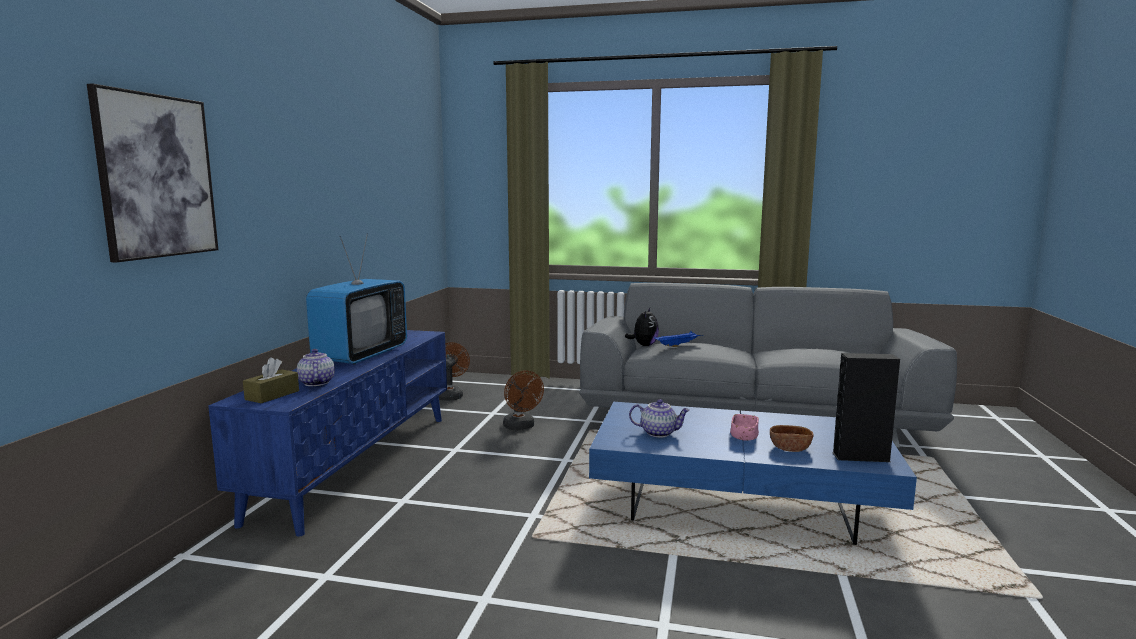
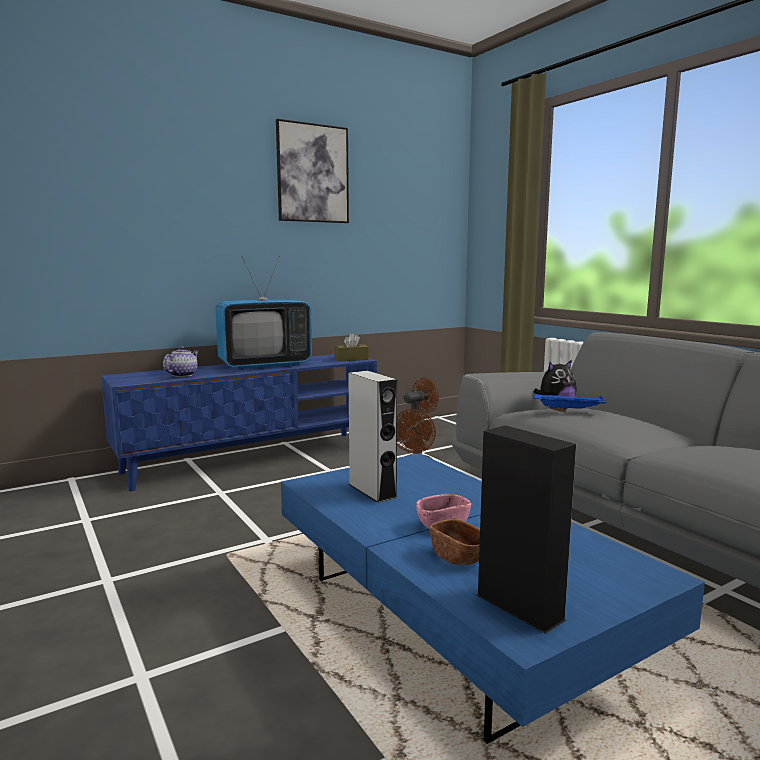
camera: 45 degrees right, 0 degrees up
picture [87,84,218,262] -> picture moved to [276,119,349,223]
brown tissue box [243,357,299,403] -> brown tissue box moved to [335,333,369,361]
teapot [629,399,690,438] -> grey speaker [348,371,397,503]

